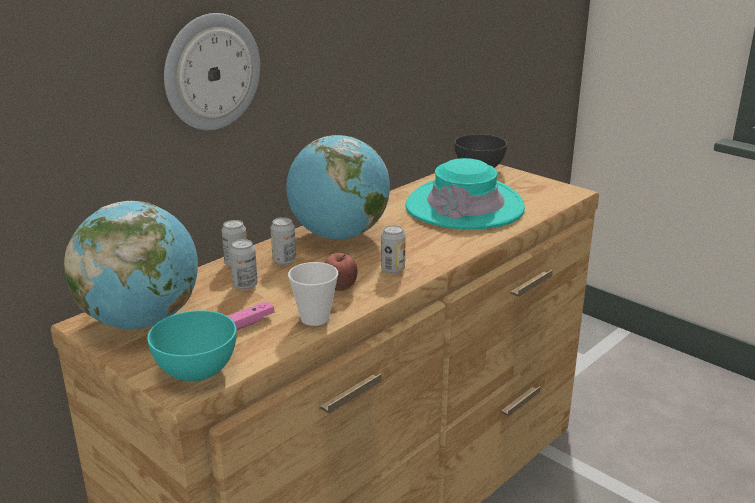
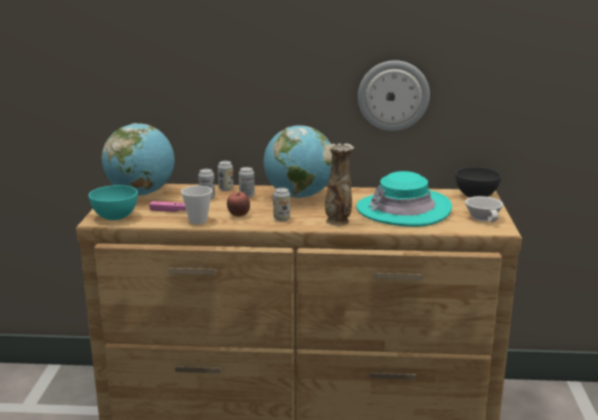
camera: 50 degrees right, 5 degrees down
wall clock [164,13,260,130] -> wall clock moved to [358,60,430,131]
none -> vase [325,143,354,226]
none -> white cup [465,196,503,222]

